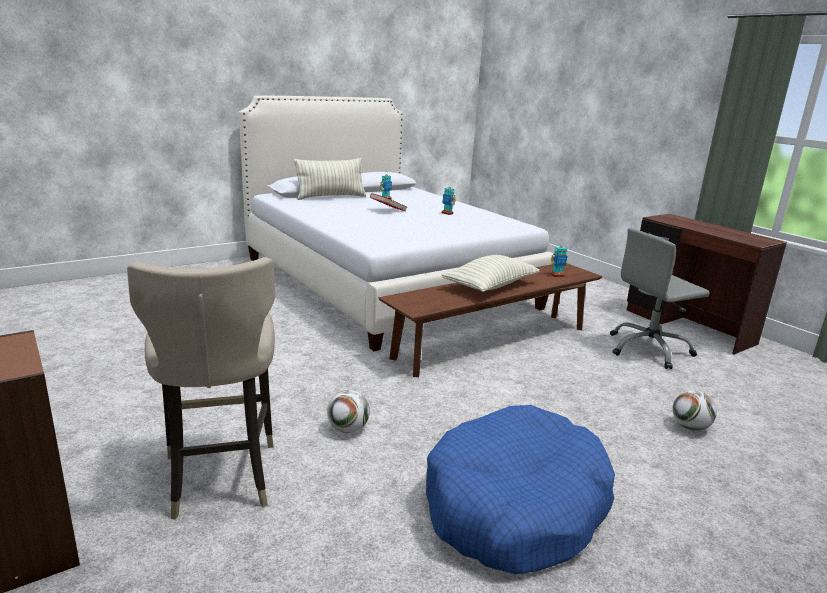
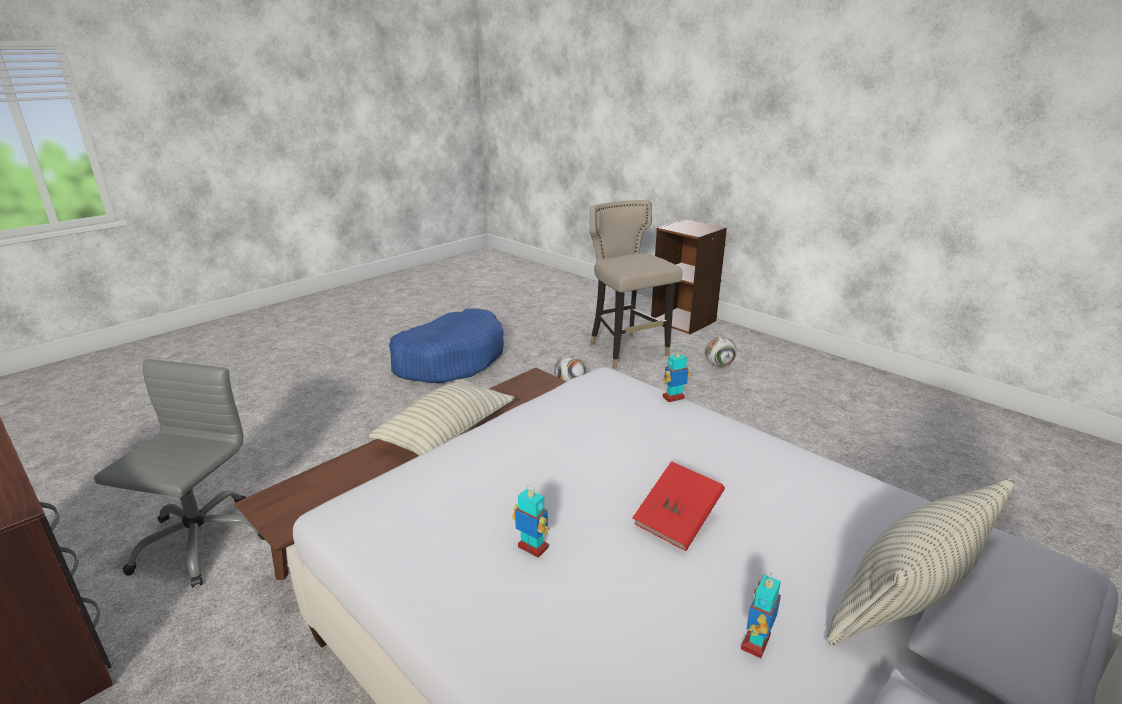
camera: 170 degrees right, 5 degrees up
toy robot [551,242,568,277] -> toy robot moved to [663,349,690,402]
grey office chair [610,228,710,369] -> grey office chair turned 45 degrees counterclockwise [94,359,265,587]
football [672,390,717,431] -> football moved to [705,336,737,367]

